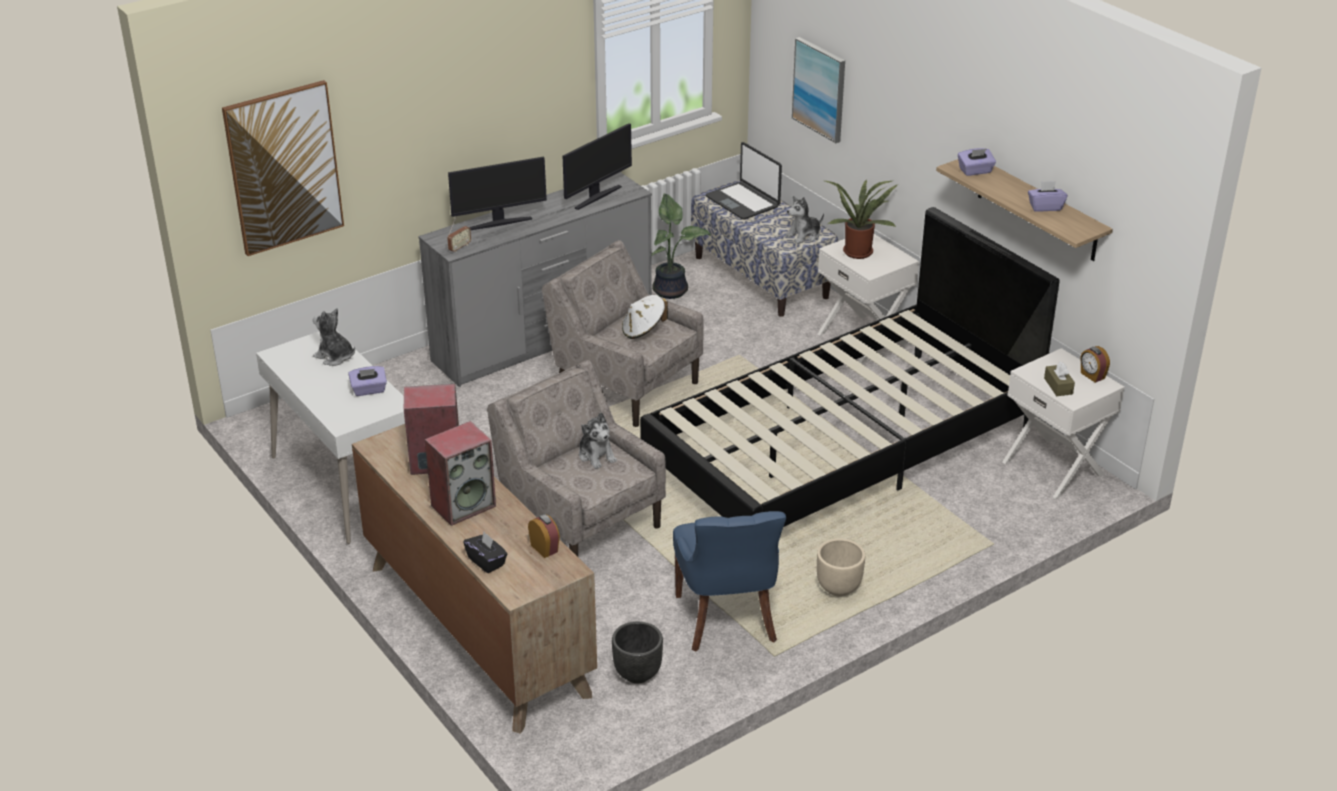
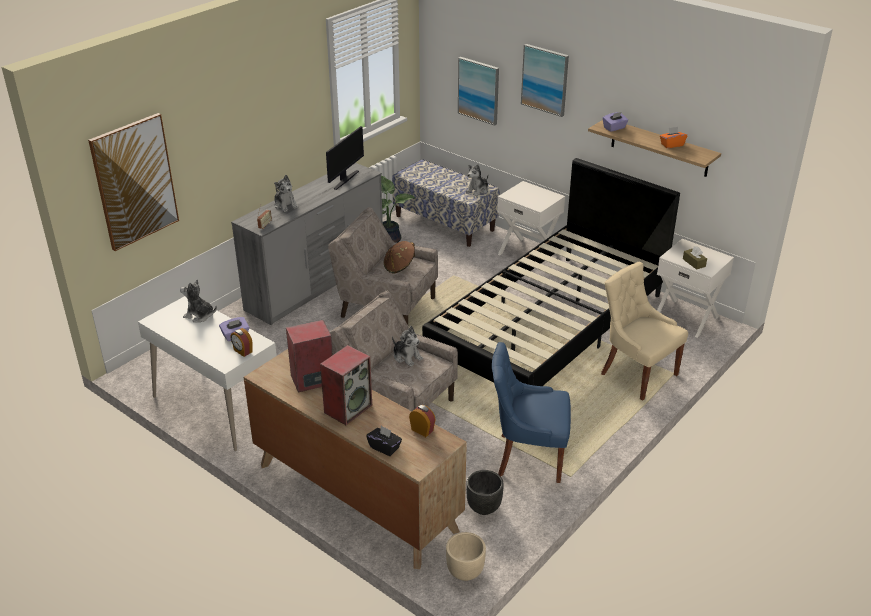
camera: 15 degrees left, 0 degrees up
monitor [448,156,547,230] -> plush toy [274,175,298,212]
white hat [622,295,668,339] -> brown hat [384,241,415,273]
blue chair [673,511,786,651] -> blue chair turned 120 degrees clockwise [492,342,571,483]
laptop [706,142,782,219] -> none
beige planter [817,539,865,597] -> beige planter moved to [446,532,486,581]
potted plant [825,180,899,259] -> none
purple tissue box [1028,181,1067,212] -> orange tissue box [660,127,687,148]
alarm clock [1081,346,1110,383] -> alarm clock moved to [231,328,253,357]
none -> picture [521,44,569,117]
none -> beige chair [601,262,688,400]

